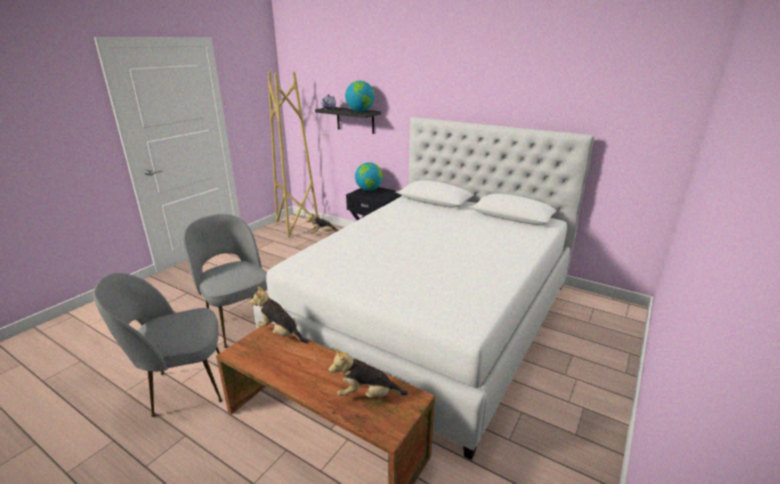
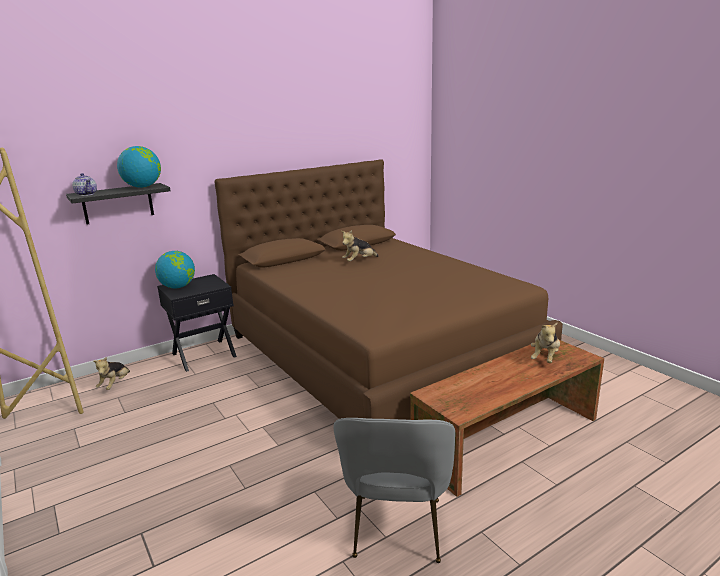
camera: 65 degrees left, 5 degrees down
grey chair [183,214,267,348] -> none
plush toy [250,286,309,343] -> plush toy moved to [341,230,379,262]
white bed [253,117,594,460] -> brown bed [215,159,563,420]

